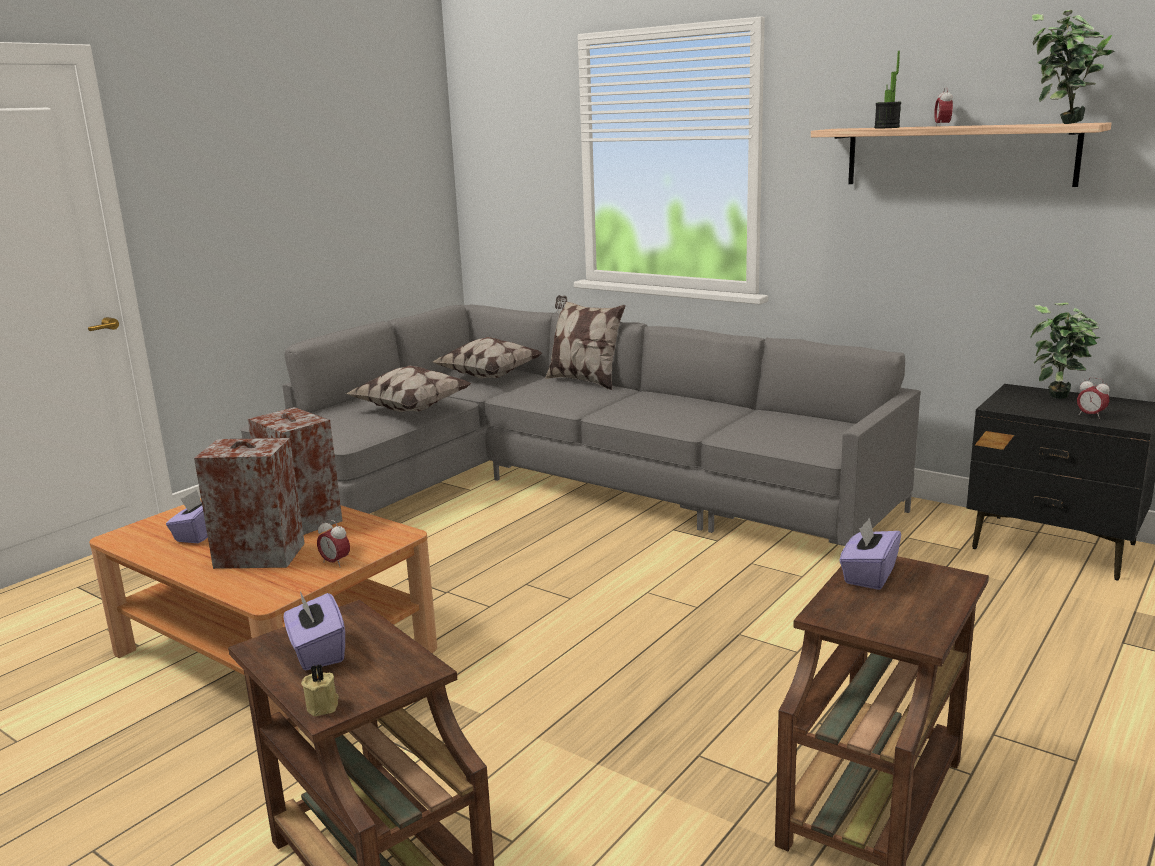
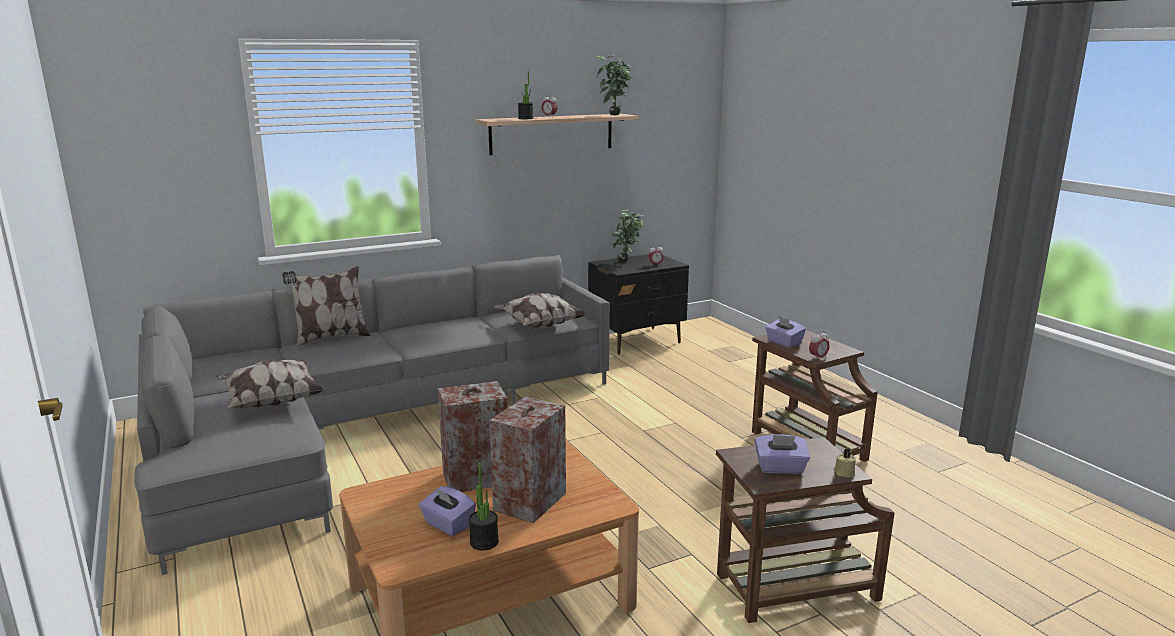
camera: 65 degrees left, 0 degrees up
alarm clock [317,519,350,567] -> alarm clock moved to [809,330,830,361]
pillow [432,337,542,379] -> pillow moved to [492,293,586,328]
none -> potted plant [469,463,499,551]

